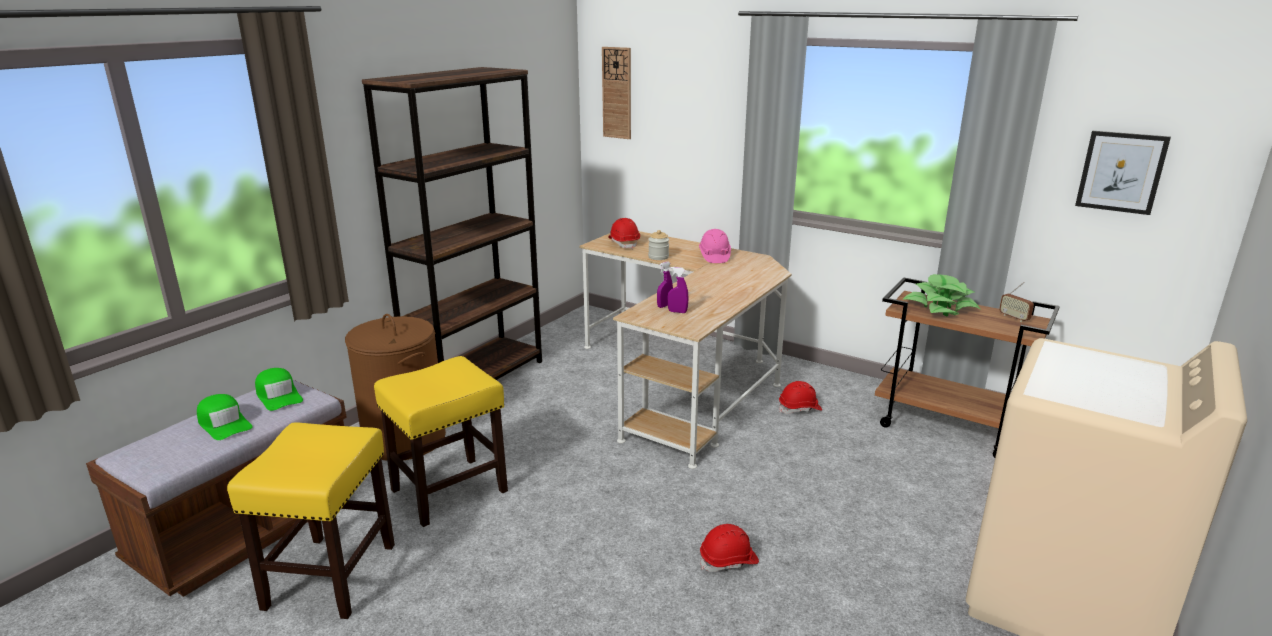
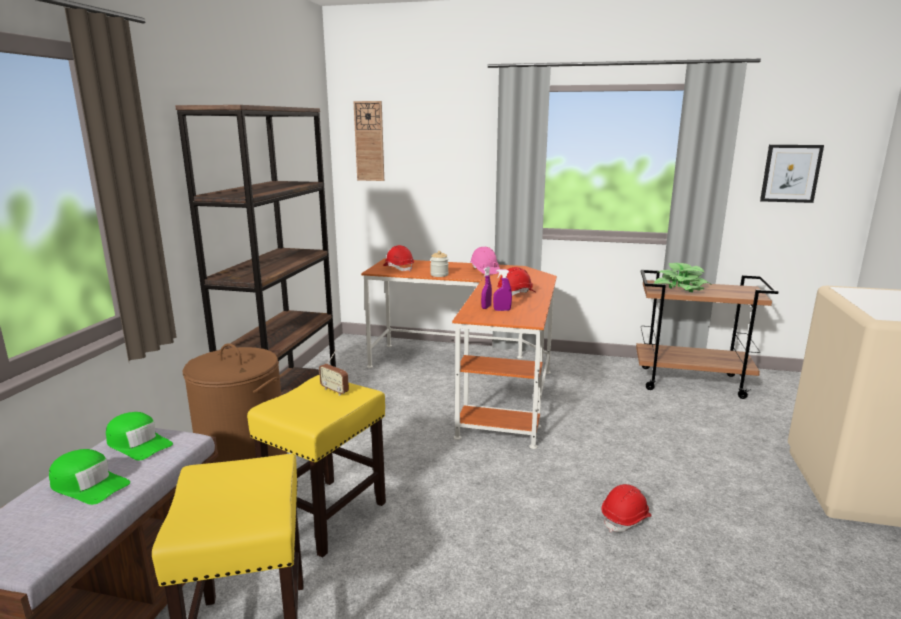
camera: 20 degrees left, 5 degrees down
beige desk [579,231,792,469] -> orange desk [361,258,557,449]
red hard hat [779,381,822,414] -> red hard hat moved to [497,267,535,296]
radio [999,282,1034,322] -> radio moved to [319,350,349,396]

